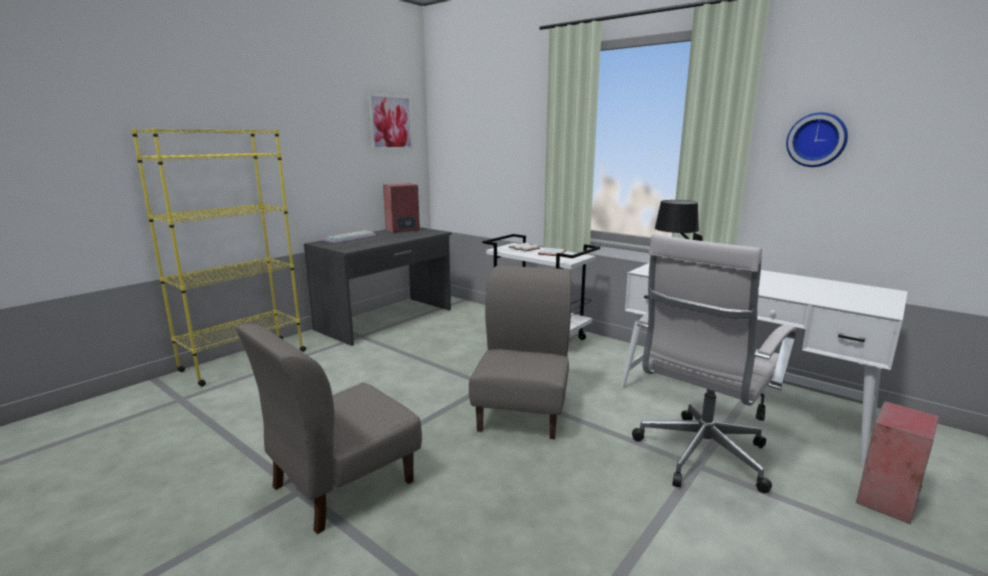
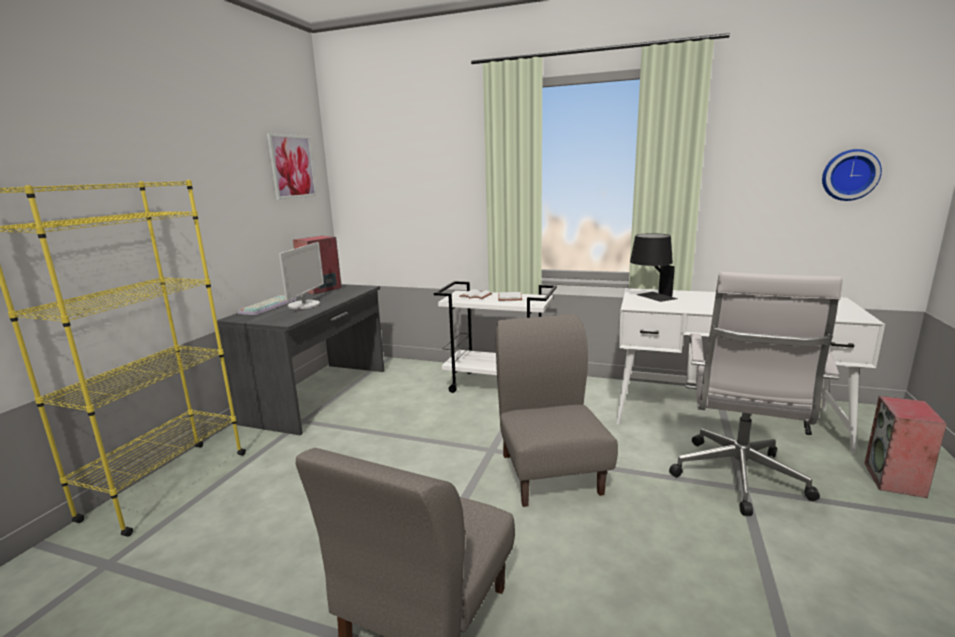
camera: 20 degrees left, 0 degrees up
wall clock [786,112,848,167] -> wall clock moved to [822,149,882,201]
none -> monitor [279,242,324,309]

